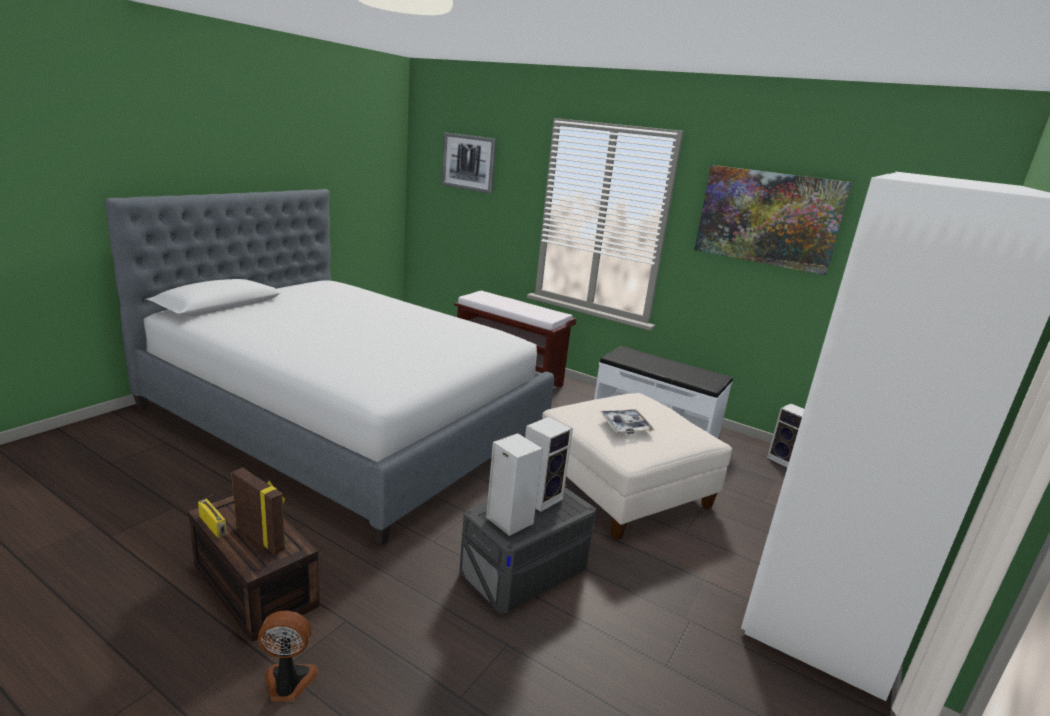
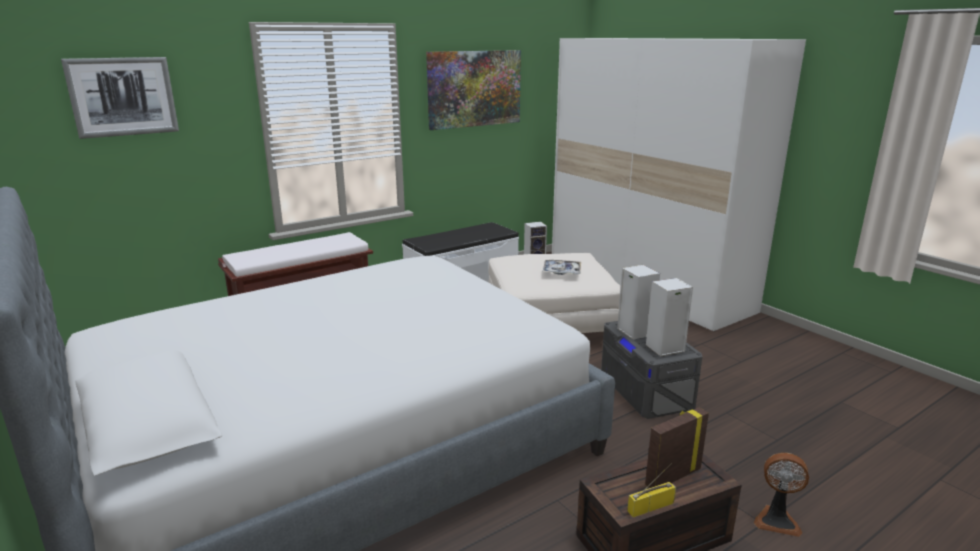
camera: 65 degrees left, 0 degrees up
fan [258,611,318,701] -> fan turned 90 degrees counterclockwise [754,453,809,537]

